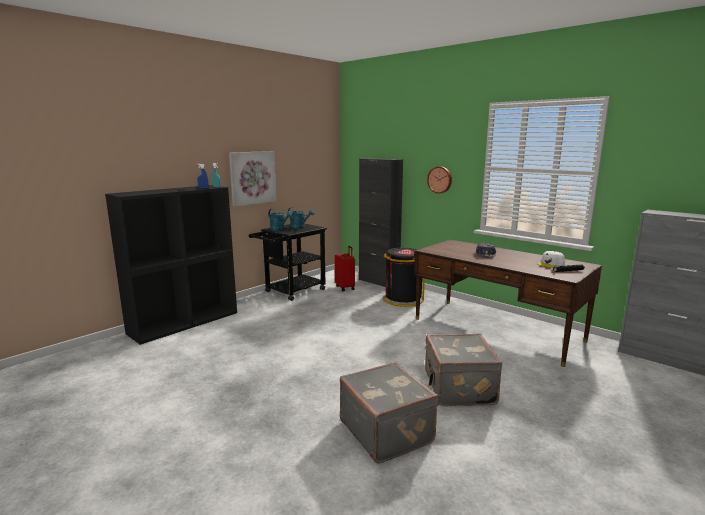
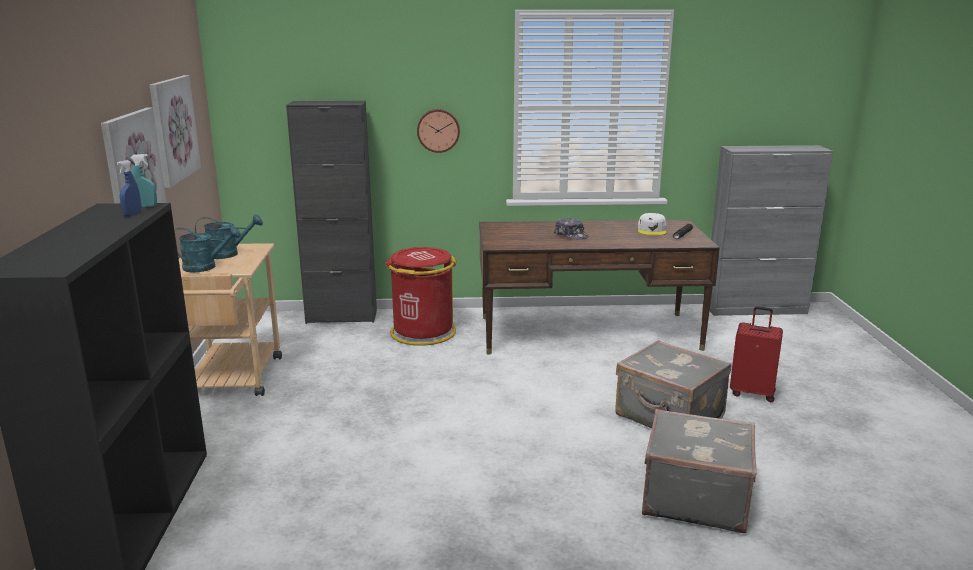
camera: 45 degrees left, 5 degrees up
black cart [249,224,327,301] -> beige cart [179,243,282,396]
red suitcase [335,246,355,291] -> red suitcase moved to [730,306,783,402]
black trash can [383,247,425,307] -> red trash can [385,247,457,346]
none -> picture [150,75,201,188]

